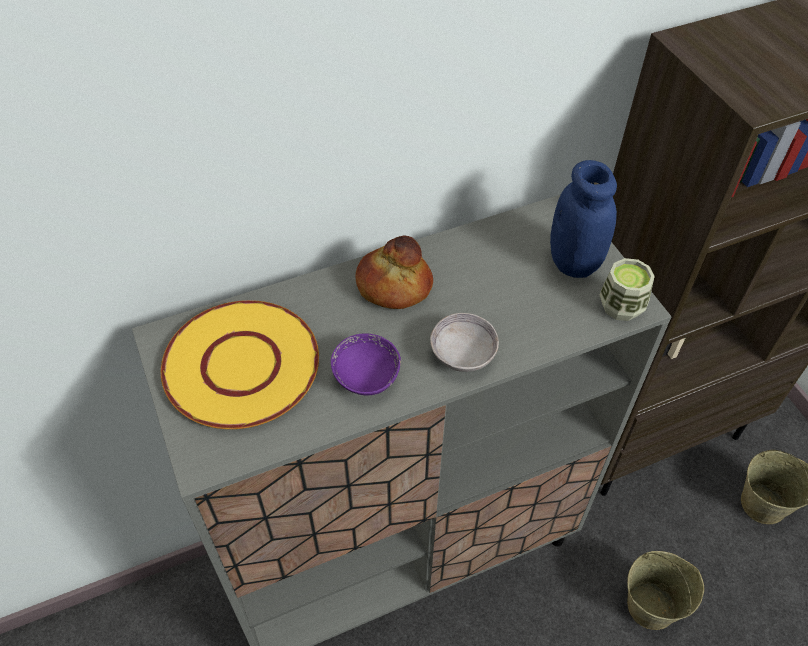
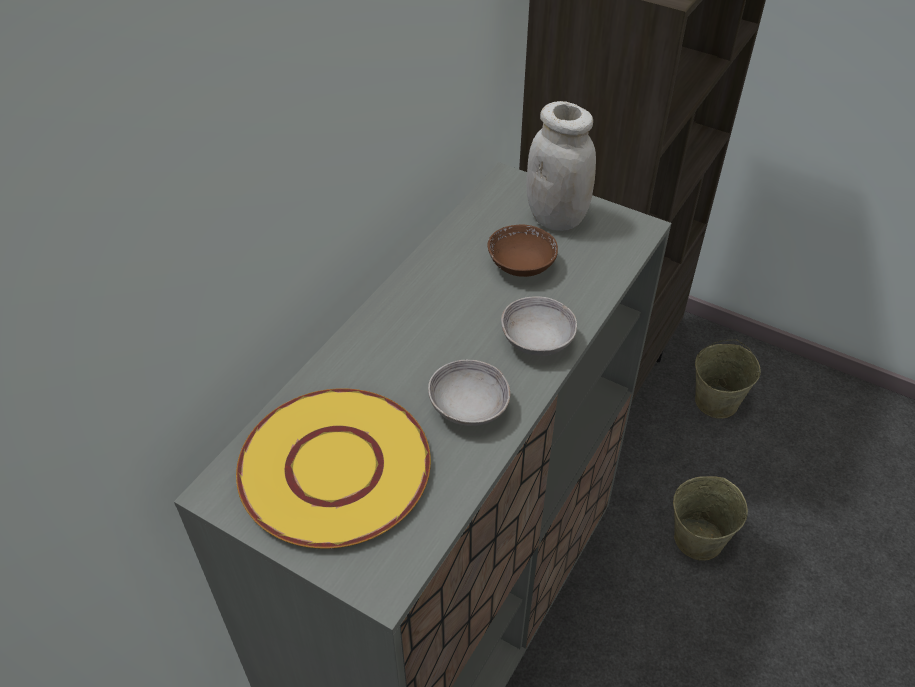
camera: 35 degrees left, 5 degrees down
purple bowl [331,333,401,396] -> grey bowl [428,360,511,426]
bread [355,236,433,309] -> none
blue jar [550,160,617,278] -> white jar [526,101,596,231]
cup [599,258,655,321] -> none
none -> brown bowl [488,225,558,277]

